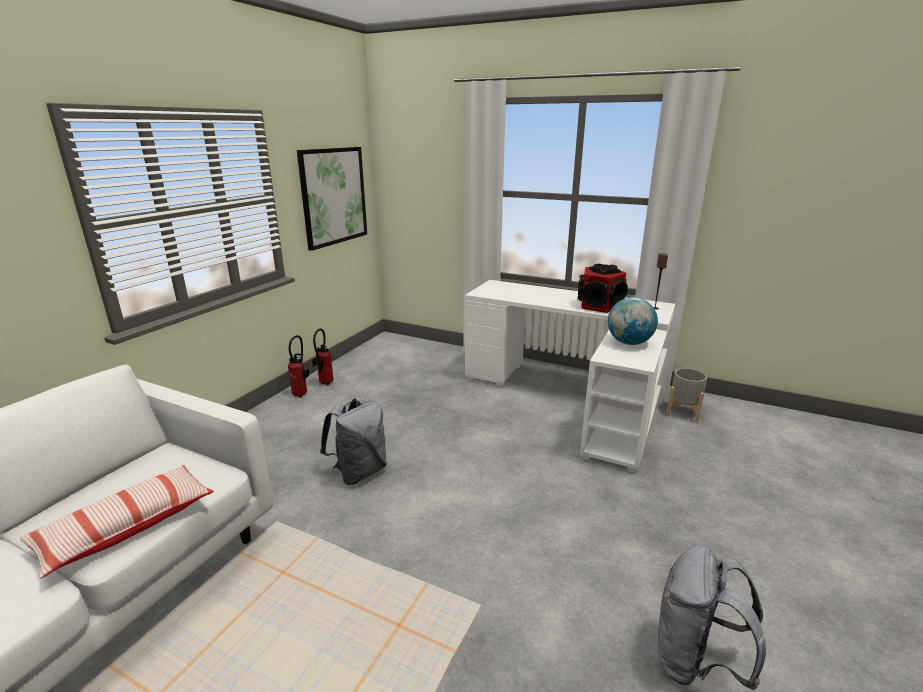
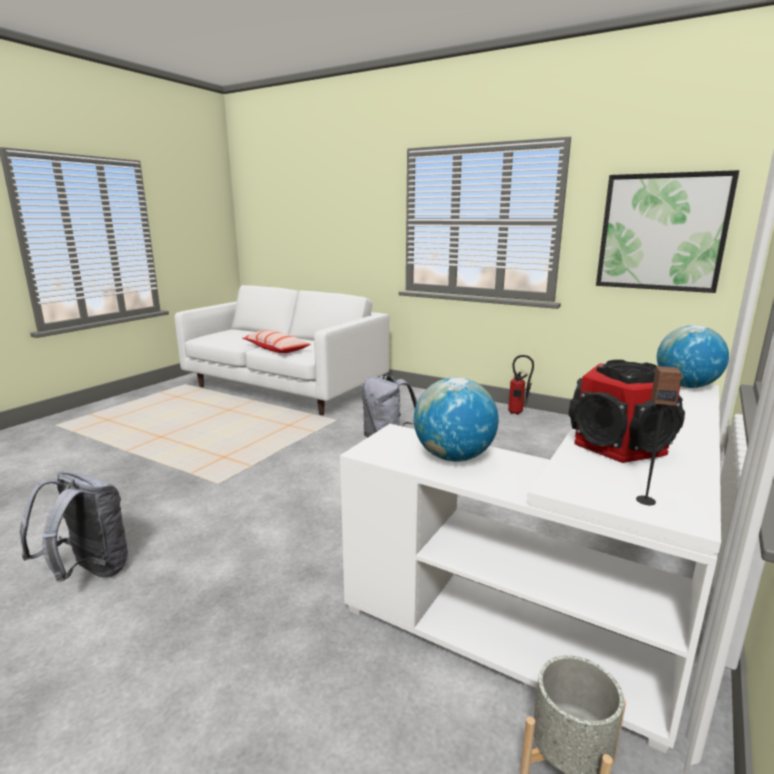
camera: 95 degrees right, 5 degrees down
fire extinguisher [312,328,334,385] -> none
none -> globe [657,325,729,388]

